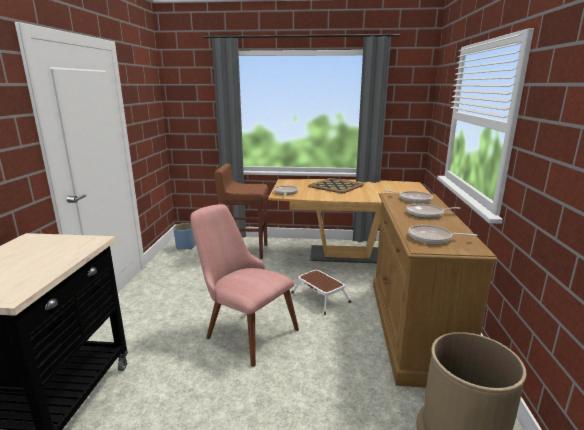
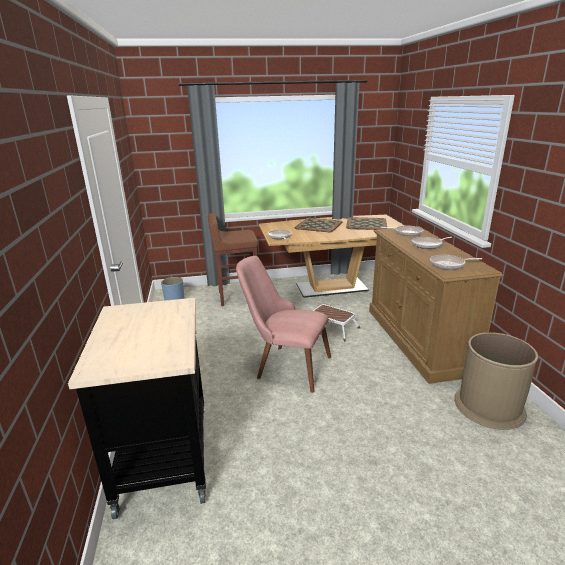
camera: 15 degrees left, 5 degrees up
none -> tray [346,217,388,230]

